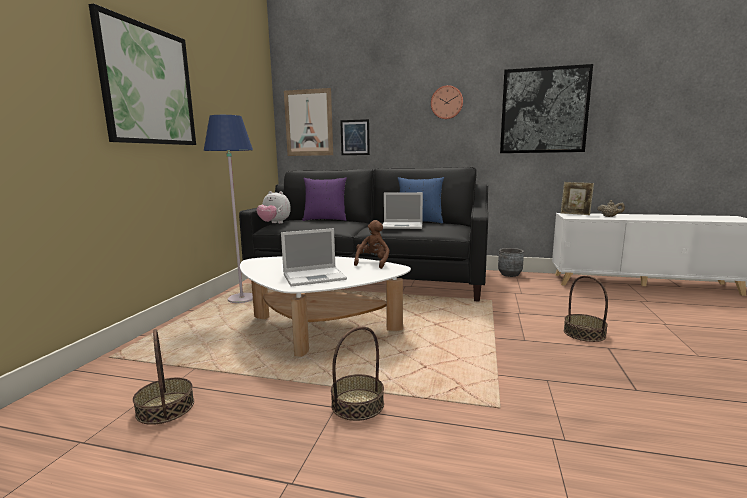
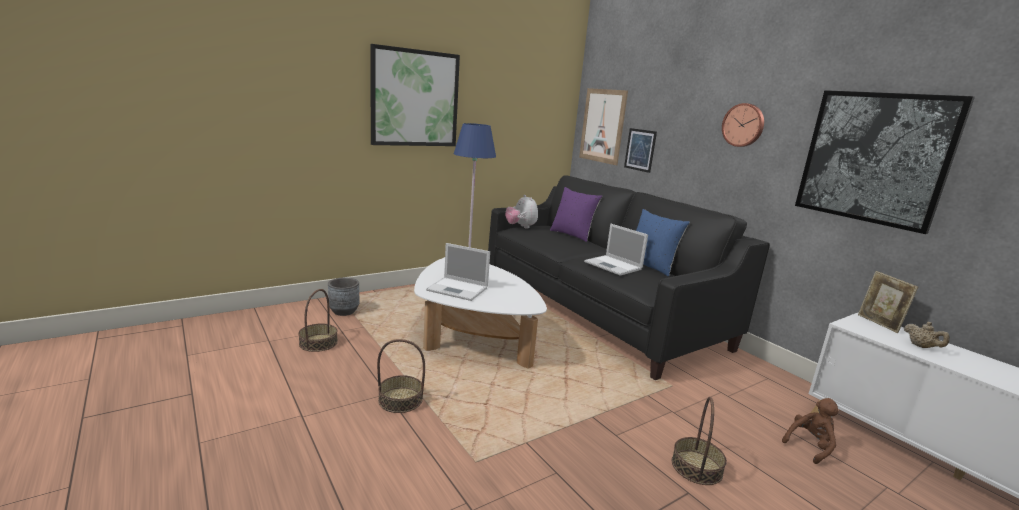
camera: 40 degrees right, 5 degrees up
brown plush toy [354,220,389,269] -> brown plush toy moved to [782,398,838,464]
grey planter [498,248,524,277] -> grey planter moved to [328,278,360,316]

